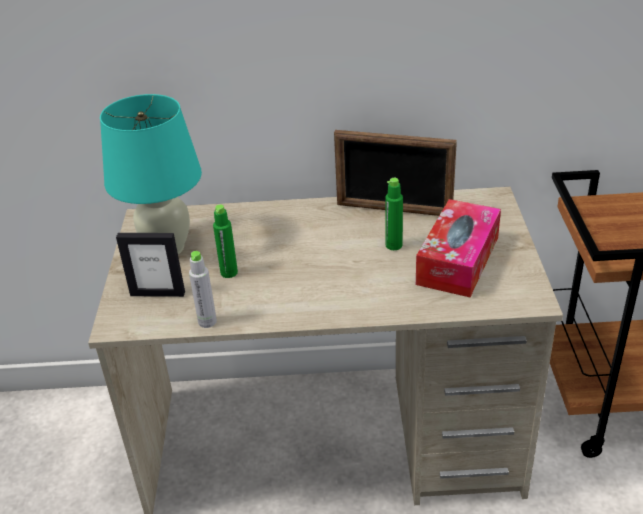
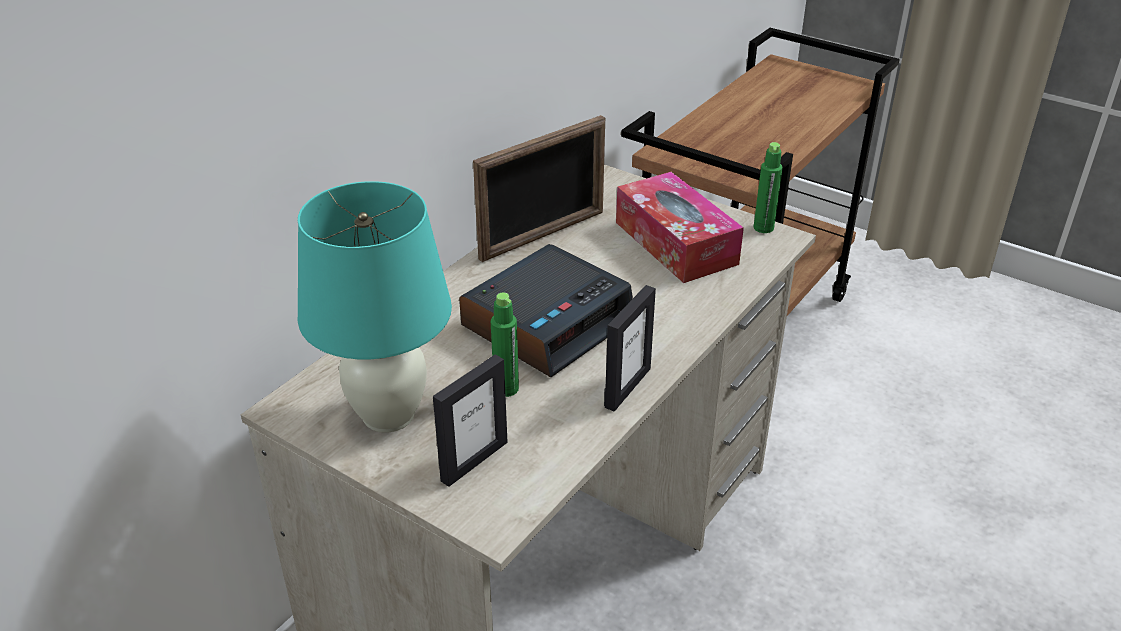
camera: 55 degrees left, 0 degrees up
grey bottle [189,251,217,328] -> none
green bottle [385,178,403,250] -> green bottle moved to [754,142,783,233]
none -> alarm clock [459,244,633,377]
none -> picture frame [604,285,656,412]

